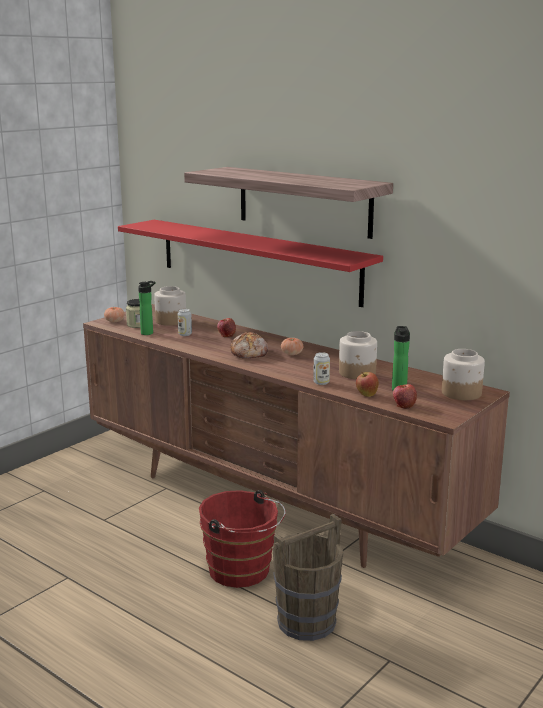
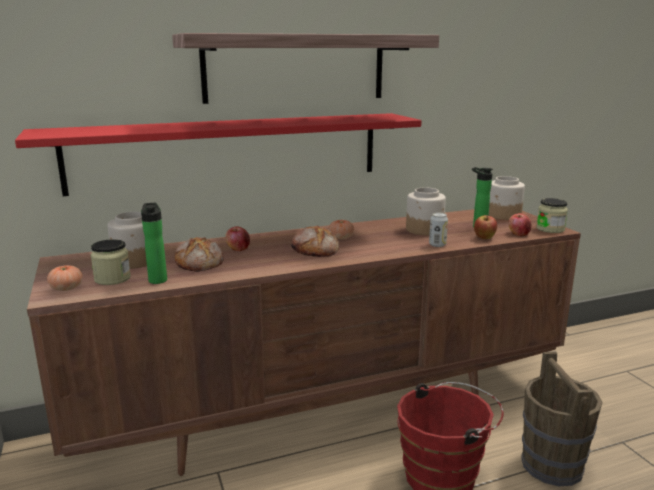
camera: 60 degrees left, 0 degrees up
can [178,309,192,336] -> bread [174,237,224,272]
none -> jar [536,198,568,233]

